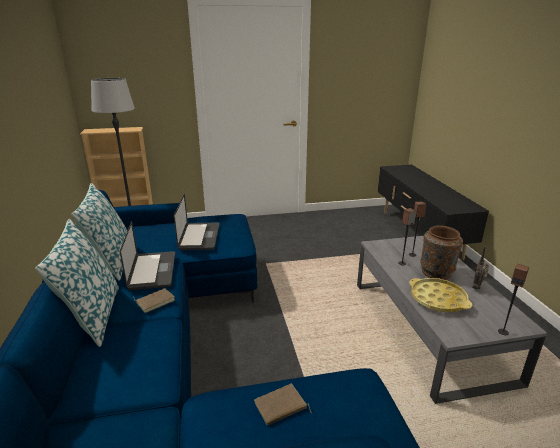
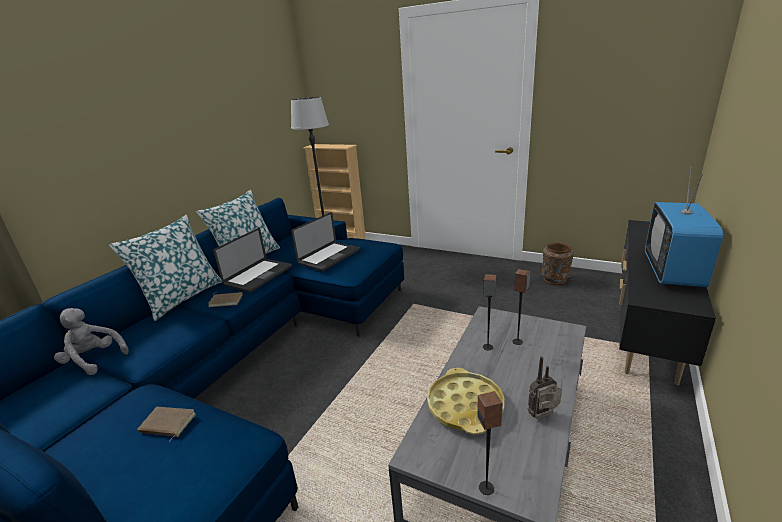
camera: 40 degrees right, 0 degrees up
brown vase [420,225,463,280] -> brown vase moved to [541,242,574,285]
none -> grey plush toy [54,308,128,375]
none -> television [645,165,723,287]

